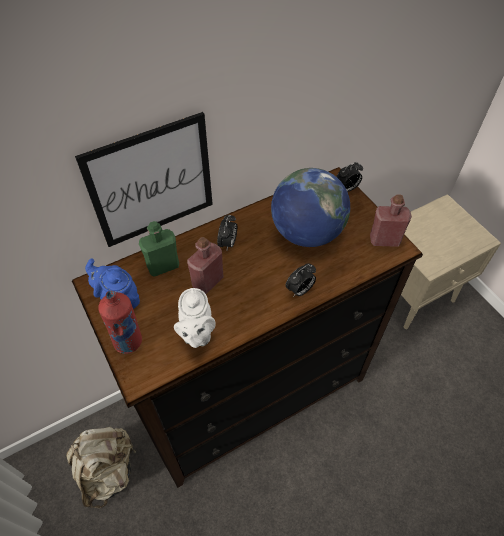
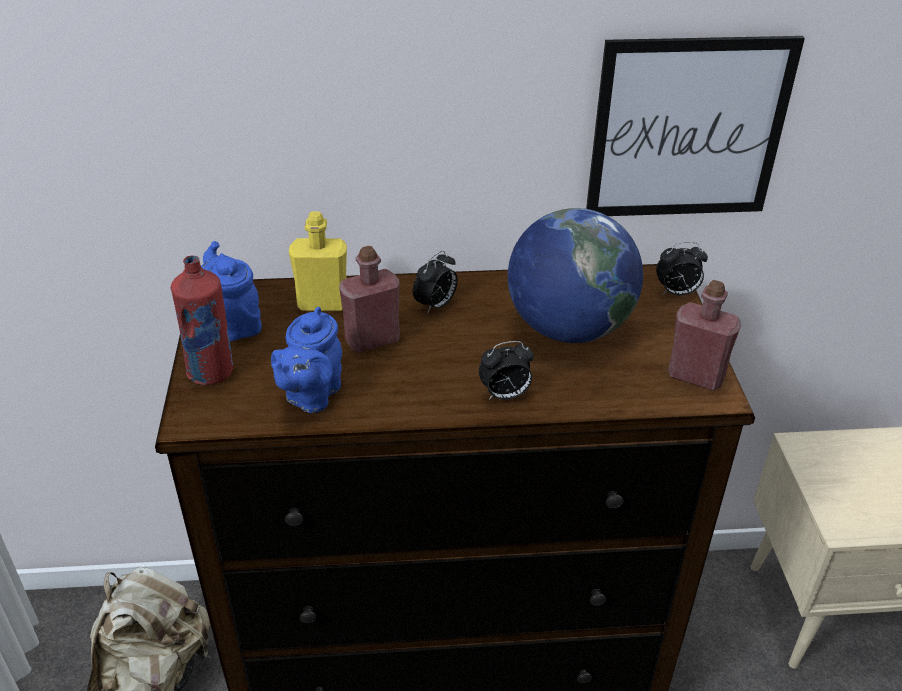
camera: 25 degrees right, 15 degrees down
picture [75,112,213,247] -> picture moved to [586,36,805,216]
green bottle [139,221,179,277] -> yellow bottle [289,211,347,311]
white teapot [174,288,216,348] -> blue teapot [271,307,342,413]

